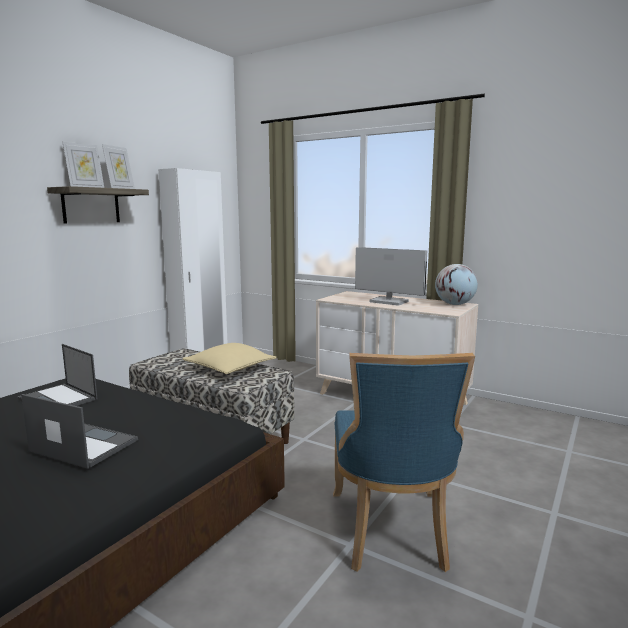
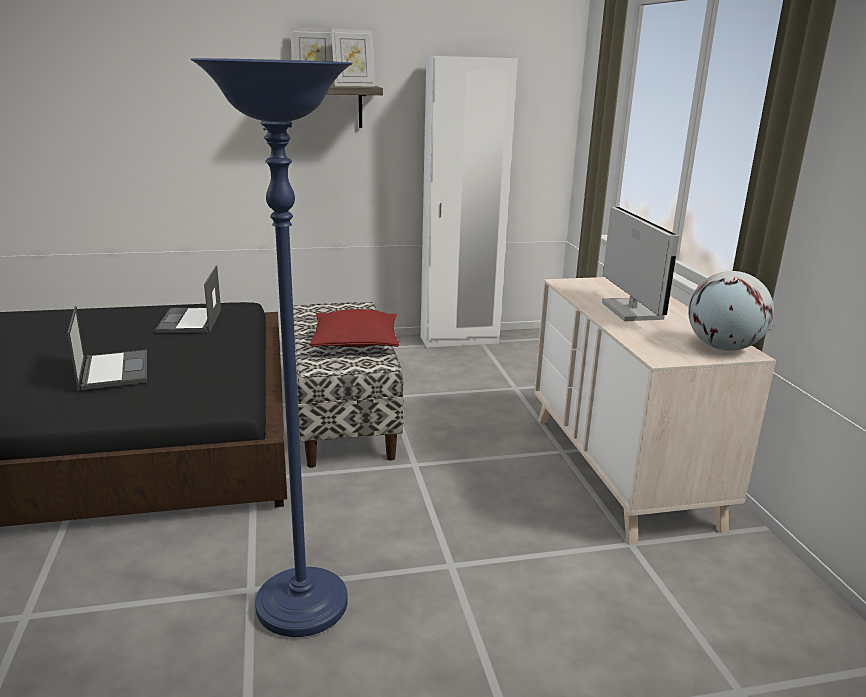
camera: 45 degrees right, 10 degrees up
beige pillow [182,343,277,374] -> red pillow [309,309,399,347]
blue chair [333,353,475,572] -> blue floor lamp [191,58,352,637]

